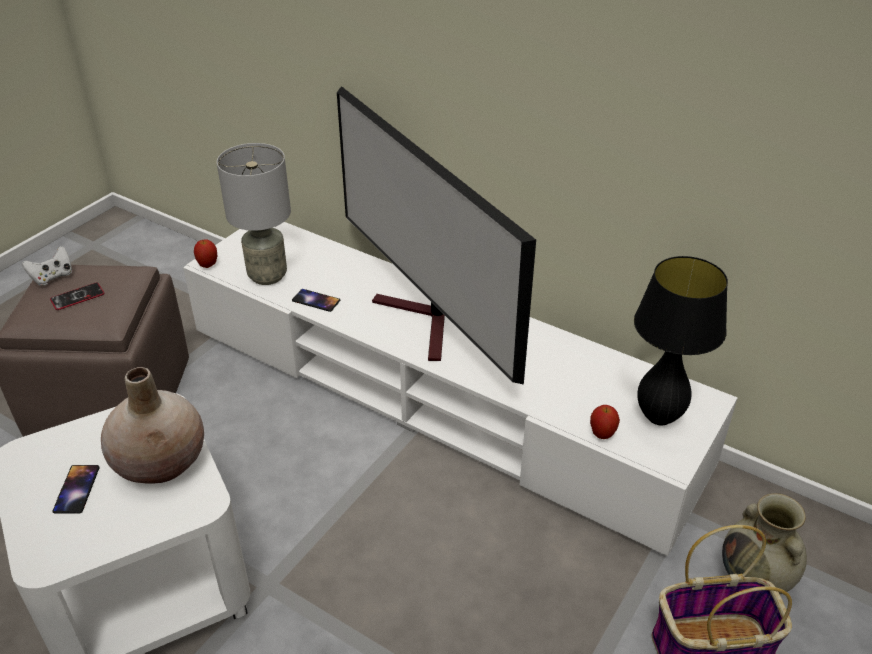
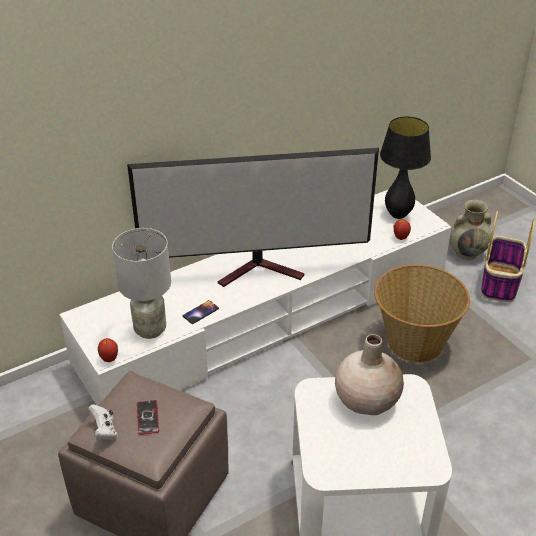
camera: 65 degrees left, 0 degrees up
phone [53,465,100,514] -> none
none -> basket [374,264,470,363]

